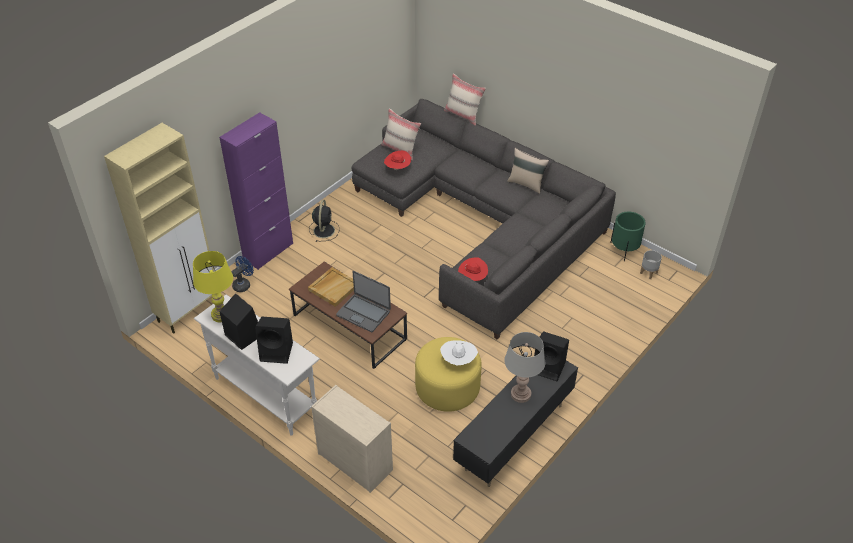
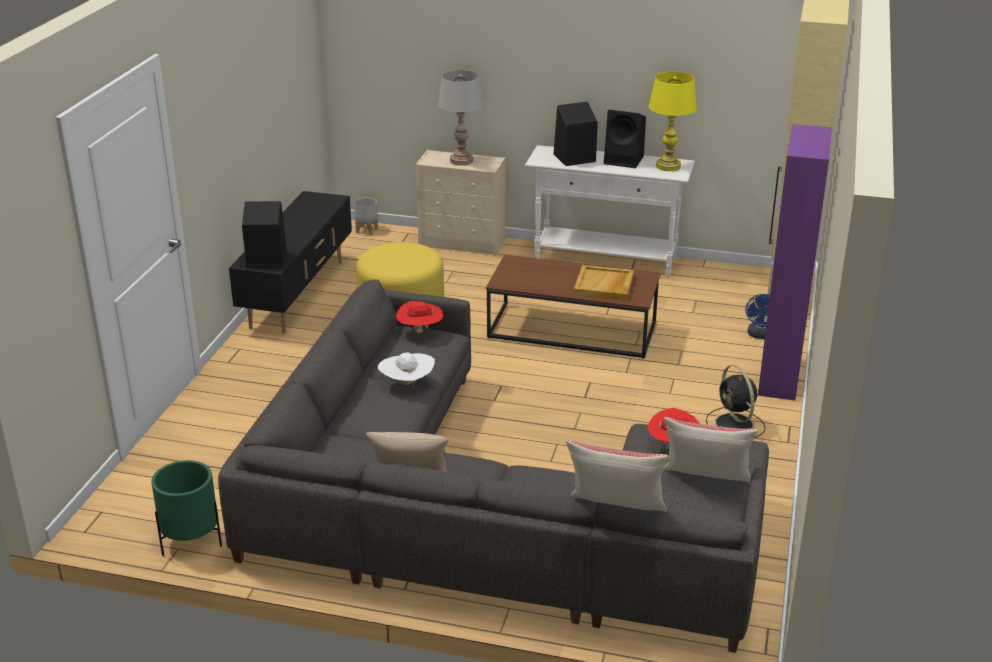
camera: 155 degrees right, 15 degrees down
laptop [336,271,391,332] -> none
white hat [440,340,478,366] -> white hat moved to [378,352,435,388]
grey table lamp [504,332,545,403] -> grey table lamp moved to [438,70,484,166]
grey planter [640,250,662,279] -> grey planter moved to [354,198,378,235]

